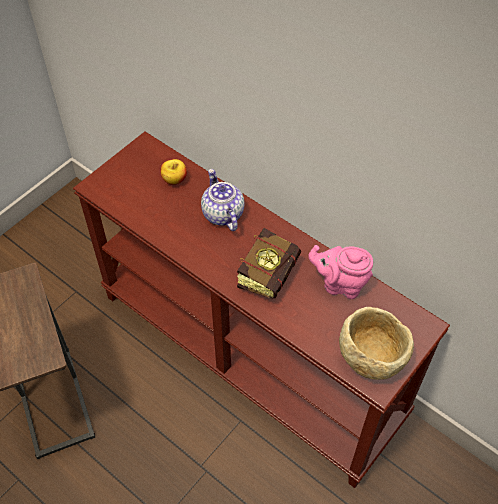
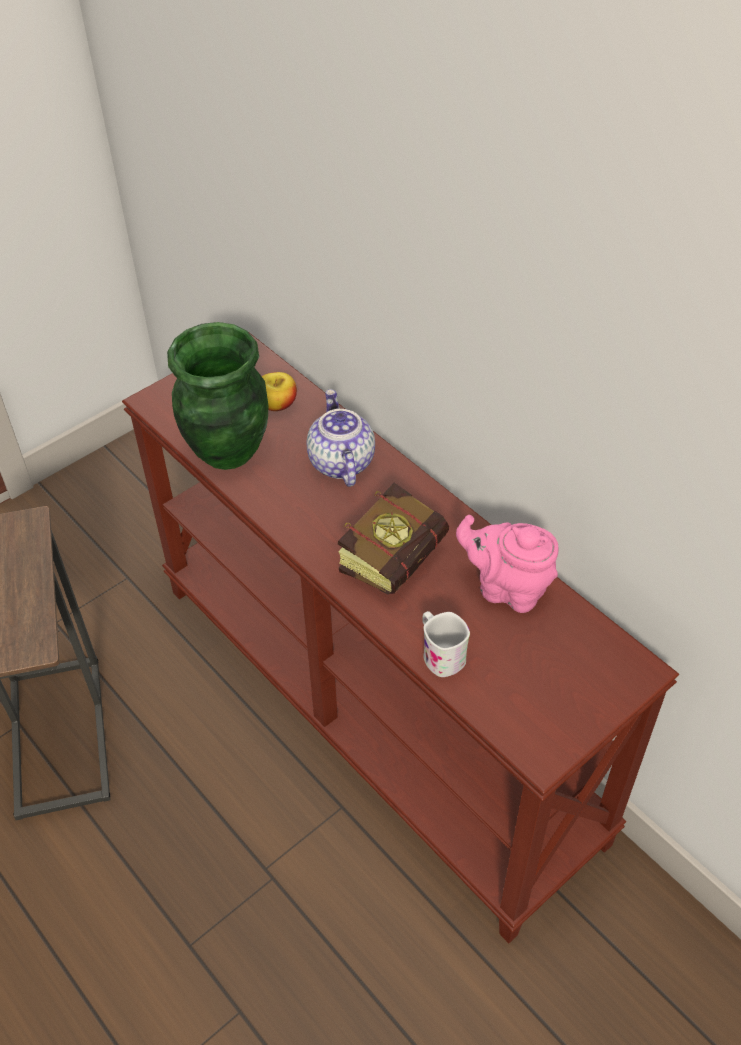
camera: 10 degrees right, 5 degrees down
beige bowl [339,307,414,380] -> none
none -> green vase [167,322,268,470]
none -> white mug [423,611,470,677]

